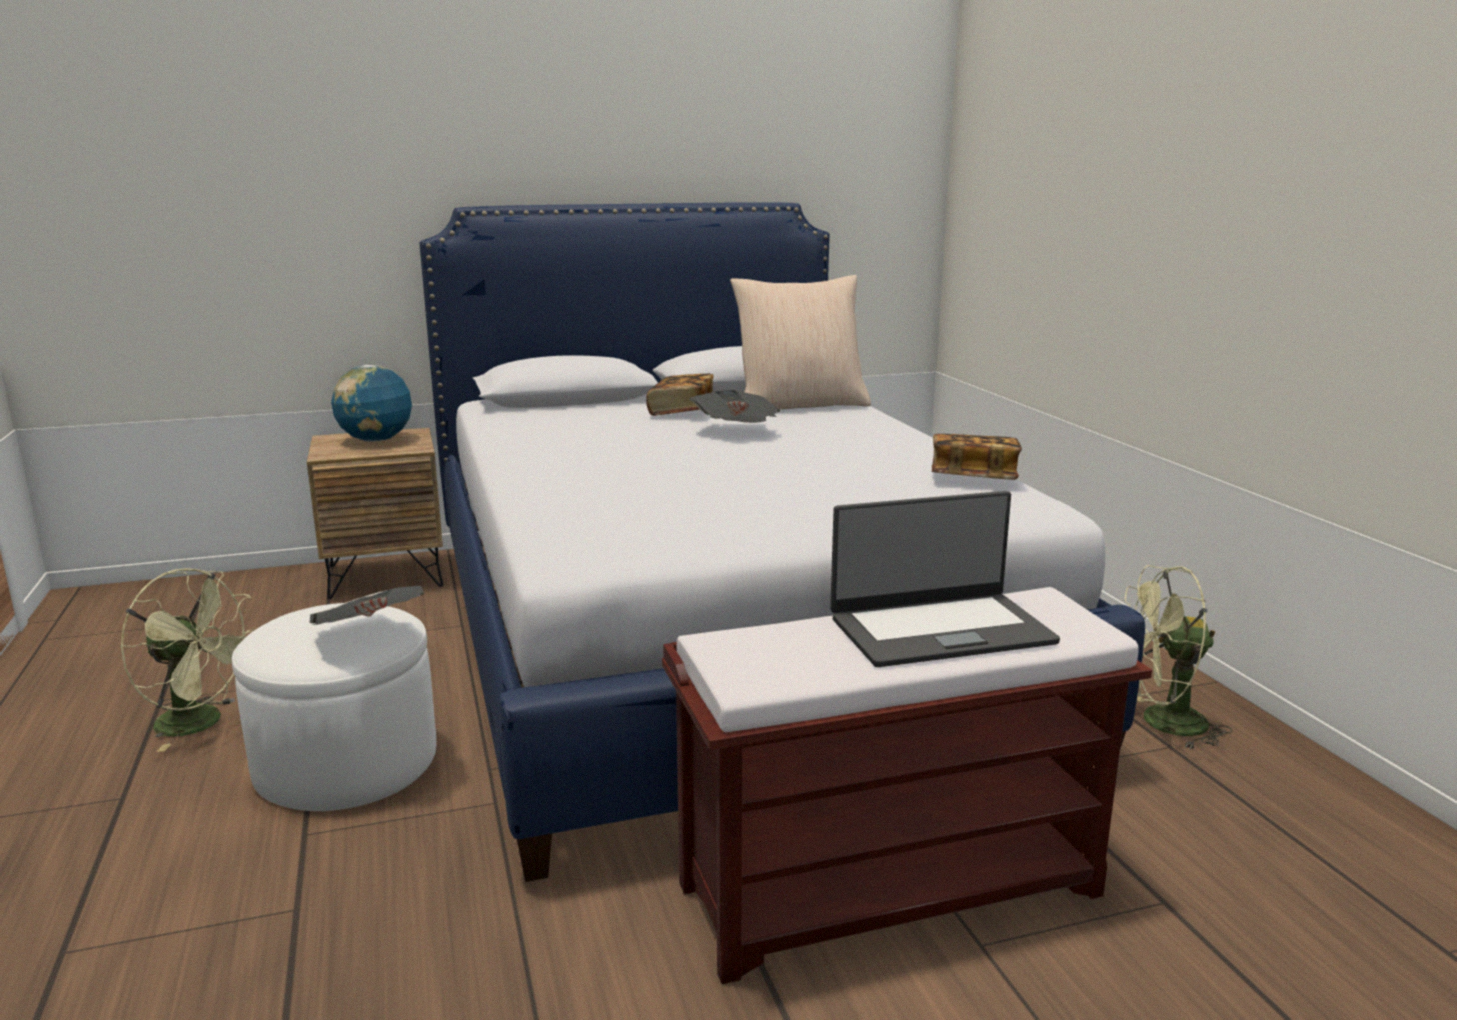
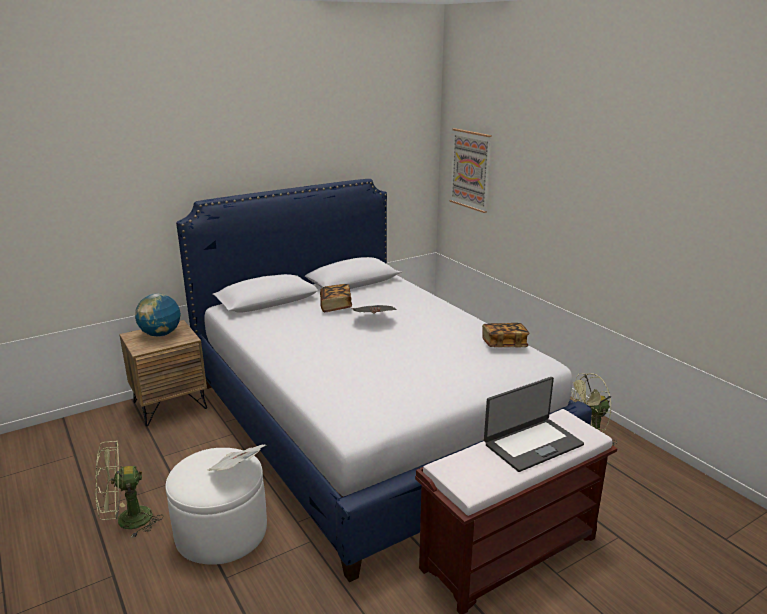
camera: 15 degrees left, 5 degrees up
green fan [121,568,254,752] -> green fan turned 150 degrees clockwise [96,440,163,538]
beige pillow [730,275,871,409] -> none
none -> picture [449,128,492,213]

